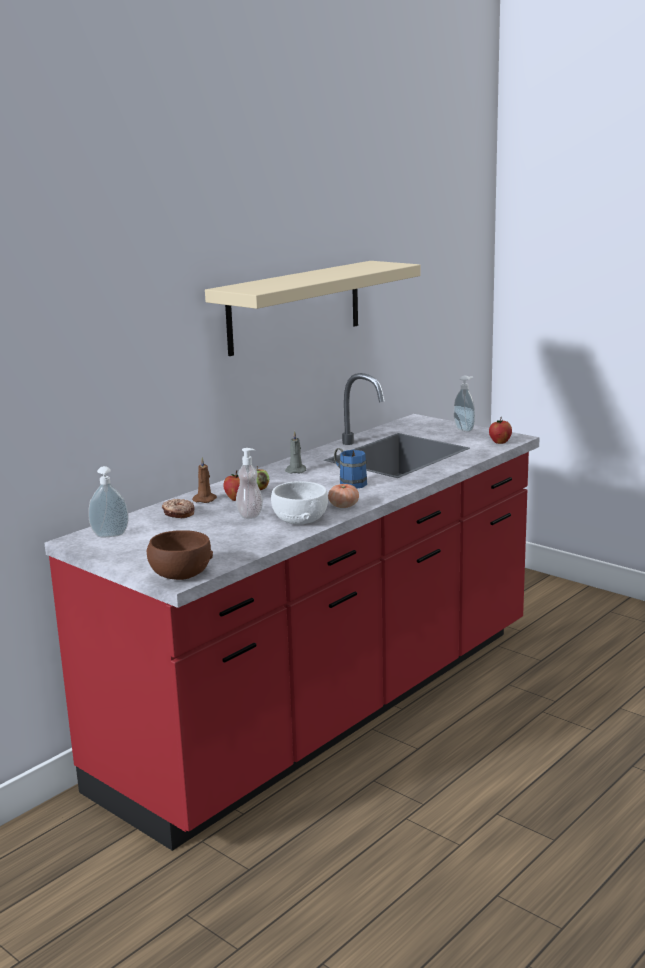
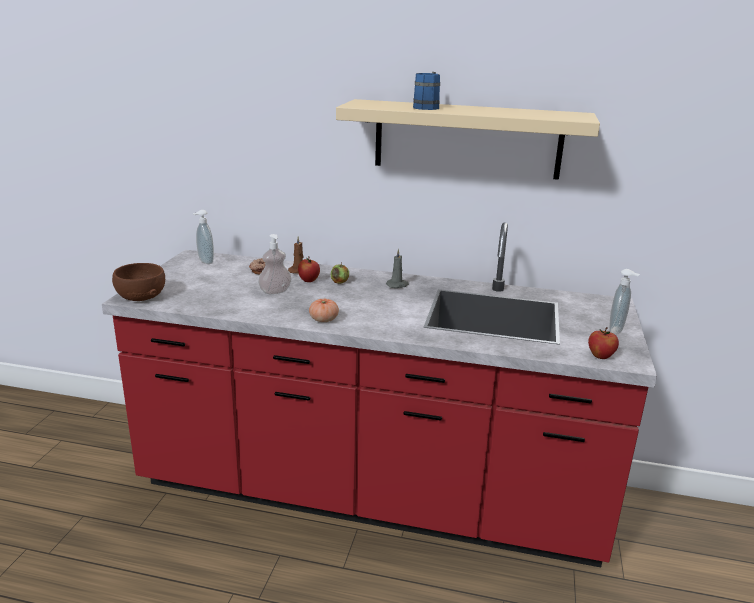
camera: 60 degrees right, 5 degrees up
white bowl [271,481,328,524] -> none
blue mug [334,448,367,489] -> blue mug moved to [413,72,440,110]

